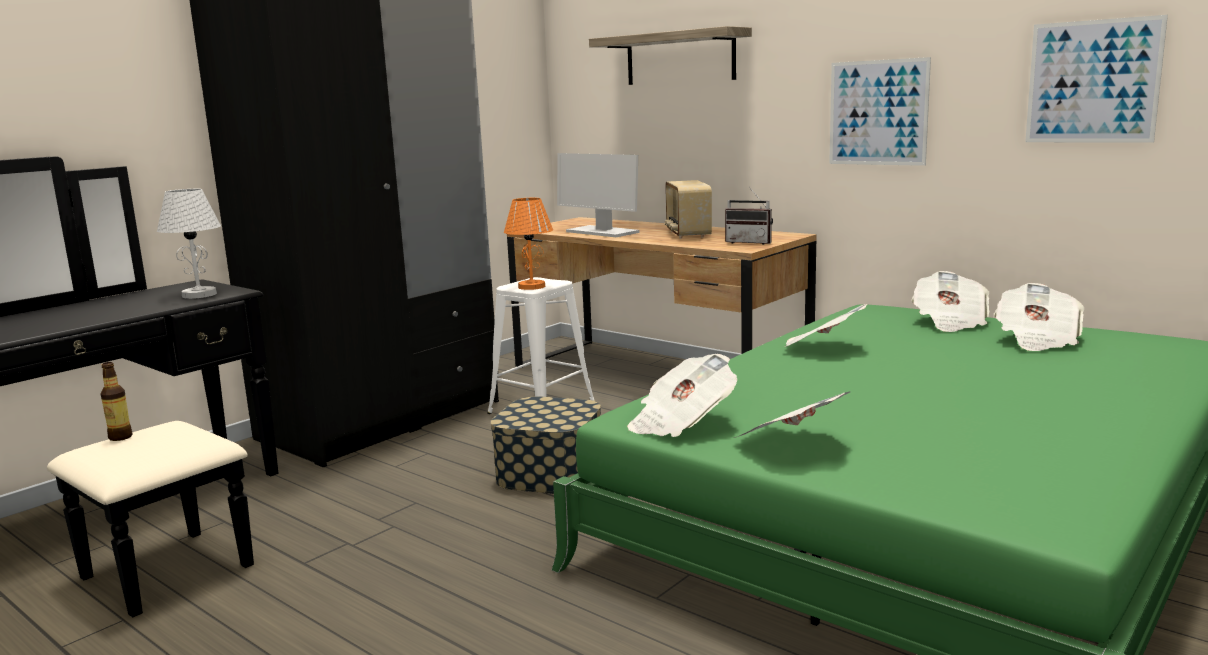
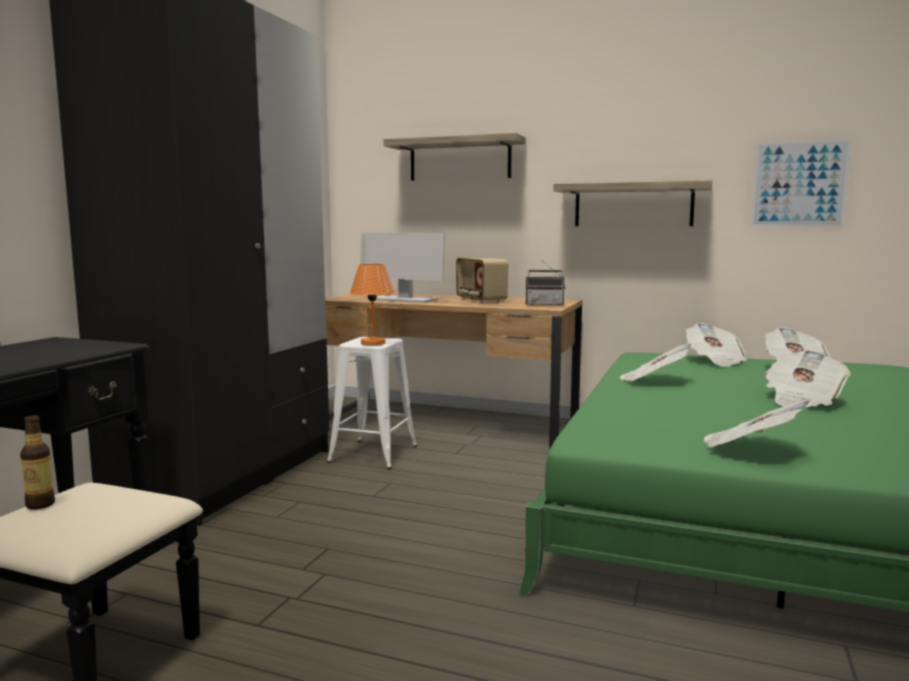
camera: 20 degrees left, 5 degrees down
white table lamp [157,189,221,299] -> none
storage box [490,396,601,494] -> none
newspaper [627,354,737,437] -> newspaper moved to [765,350,851,406]
picture [829,57,931,166] -> shelf [554,180,713,226]

